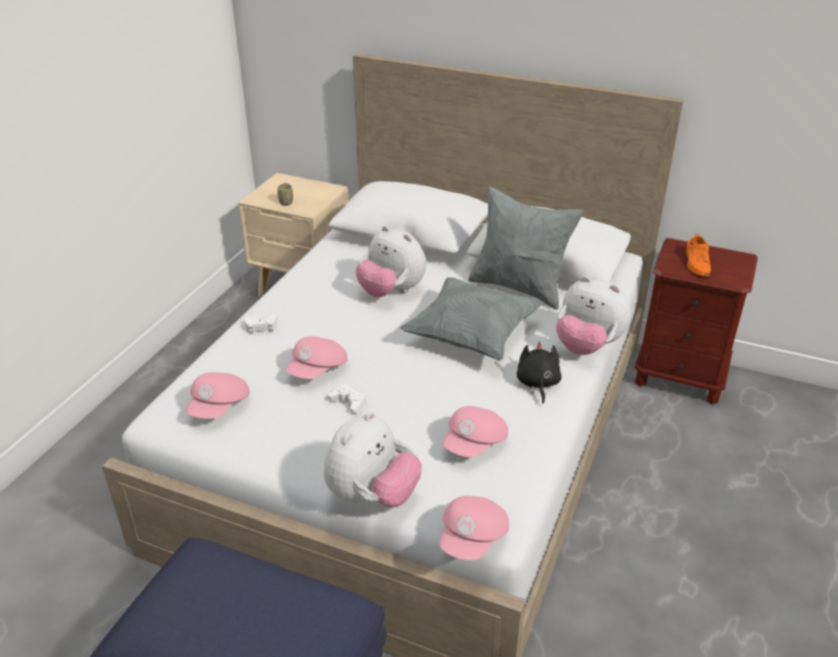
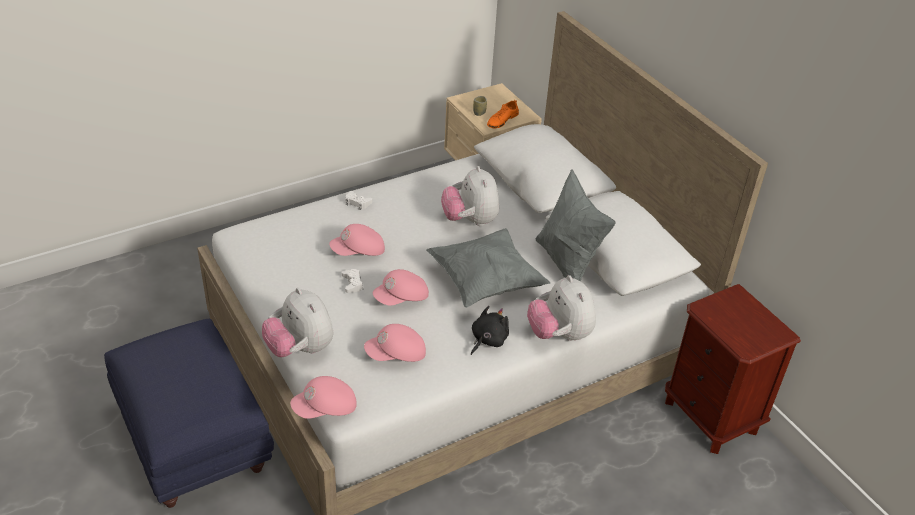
camera: 35 degrees right, 5 degrees up
pink cap [186,372,250,419] -> pink cap moved to [373,269,429,306]
plush toy [324,411,422,507] -> plush toy turned 75 degrees clockwise [262,288,333,357]
orange shoe [686,234,711,276] -> orange shoe moved to [487,100,519,129]

